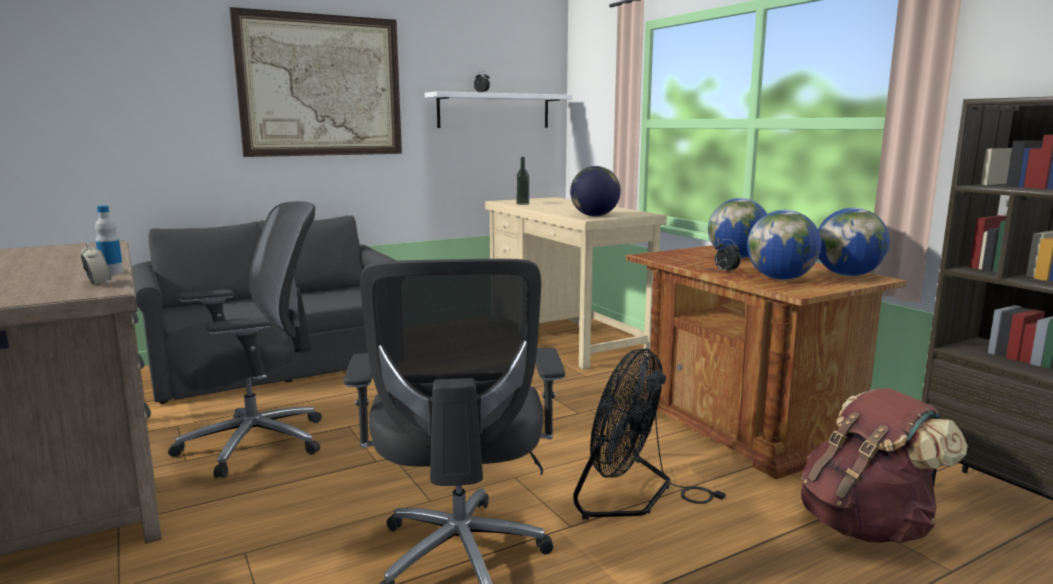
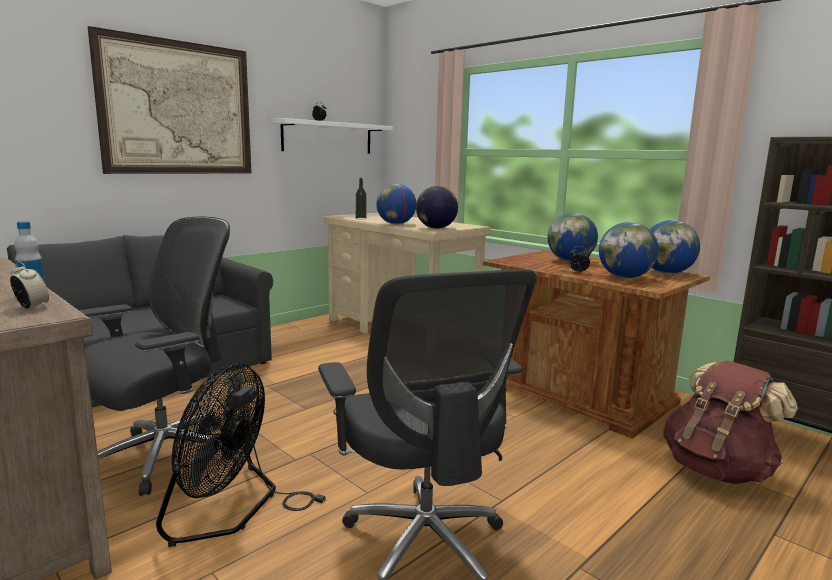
camera: 15 degrees left, 0 degrees up
black fan [573,349,727,520] -> black fan moved to [156,364,325,547]
none -> globe [376,184,416,224]

